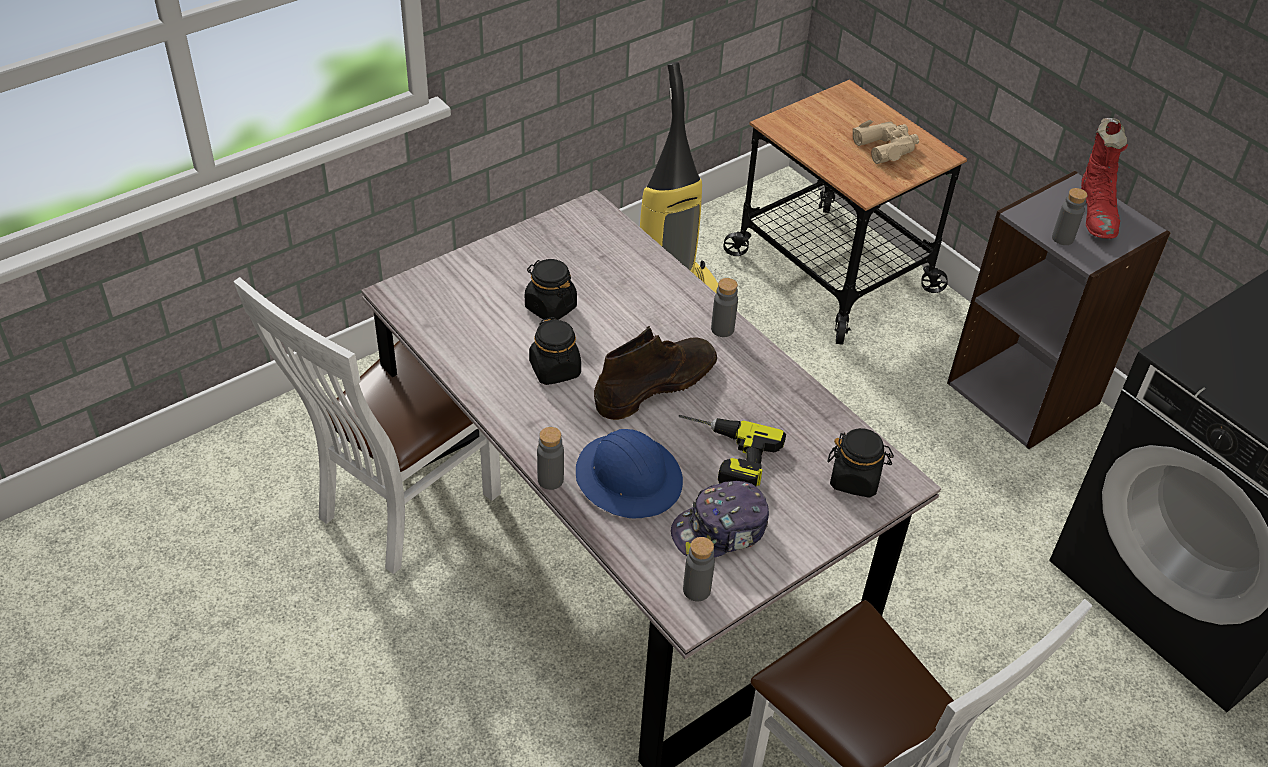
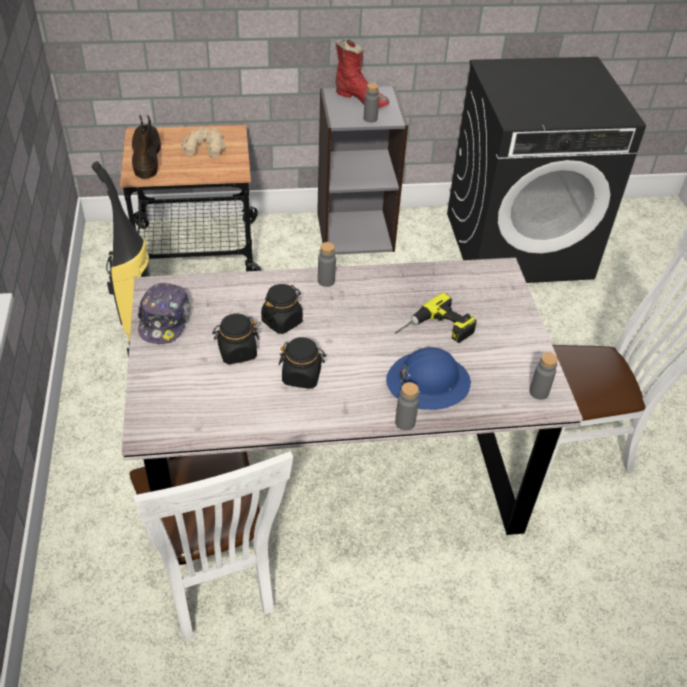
camera: 60 degrees left, 0 degrees up
brown boot [594,326,717,420] -> brown boot moved to [132,115,161,179]
cap [671,481,769,558] -> cap moved to [138,283,191,344]
black jar [827,428,894,498] -> black jar moved to [261,284,303,334]

